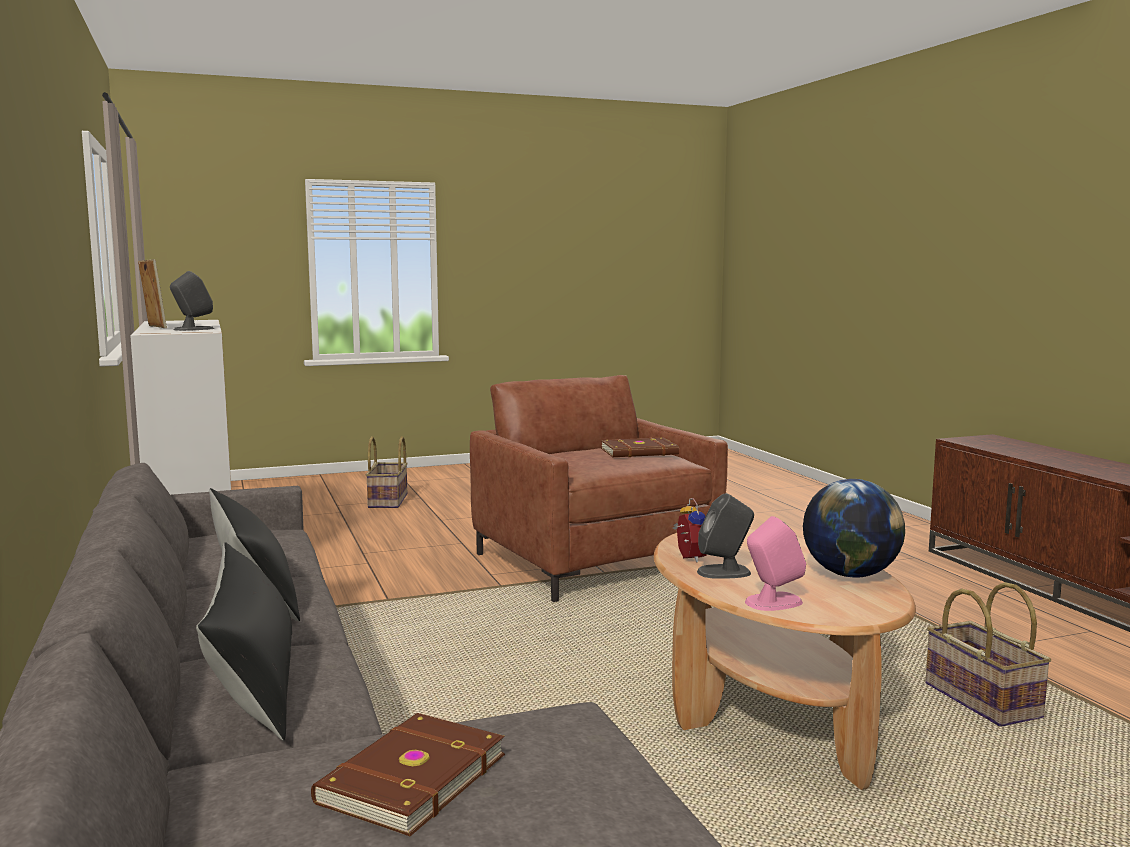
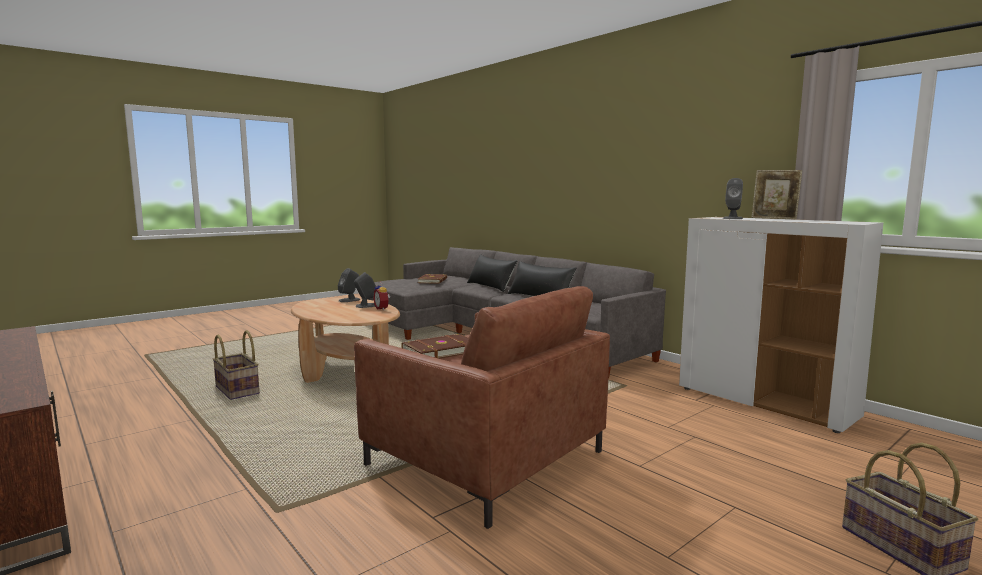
camera: 160 degrees right, 0 degrees up
pink speaker [745,516,806,611] -> grey speaker [338,268,360,302]
globe [803,479,905,578] -> none

